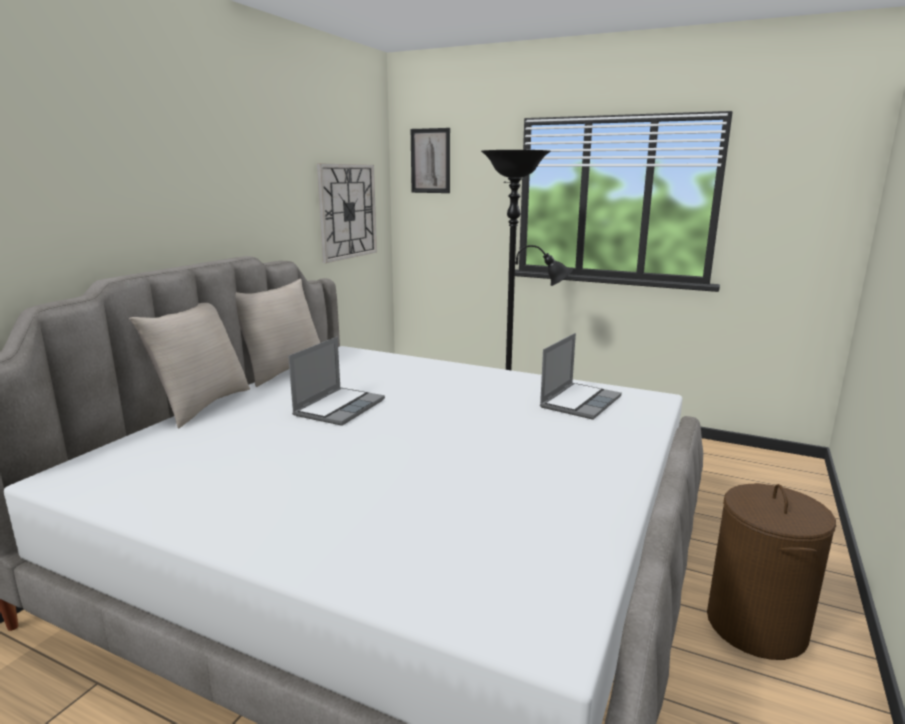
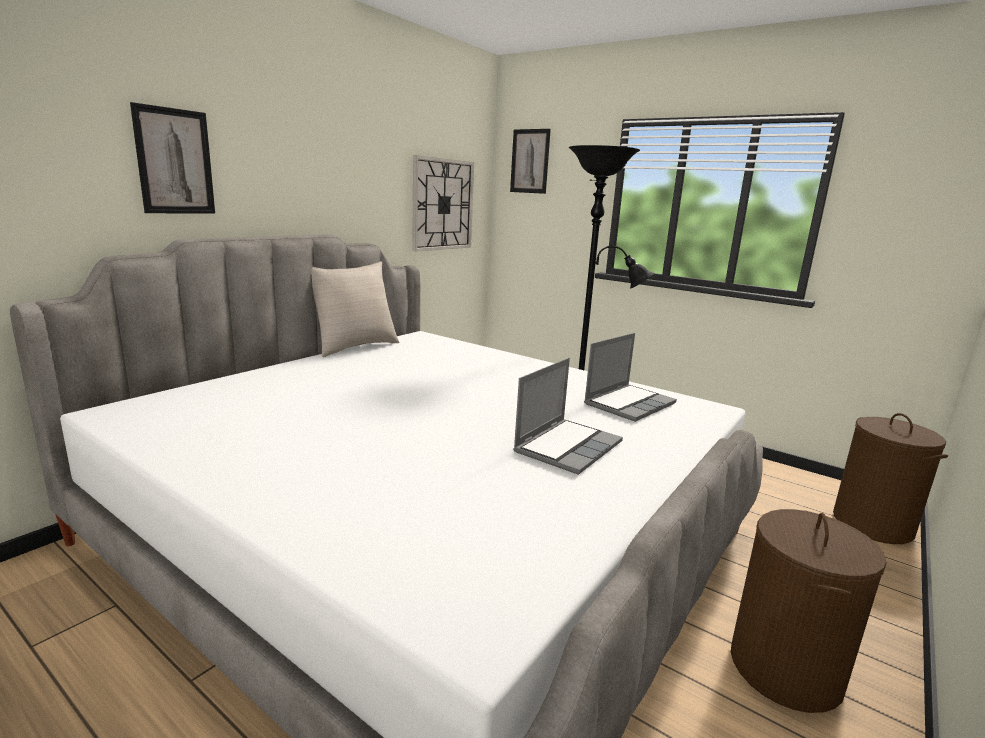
camera: 10 degrees right, 0 degrees up
beige pillow [129,303,250,428] -> none
laptop [288,337,385,426] -> laptop moved to [513,358,623,475]
none -> picture [130,102,215,214]
none -> brown laundry basket [833,413,948,544]

